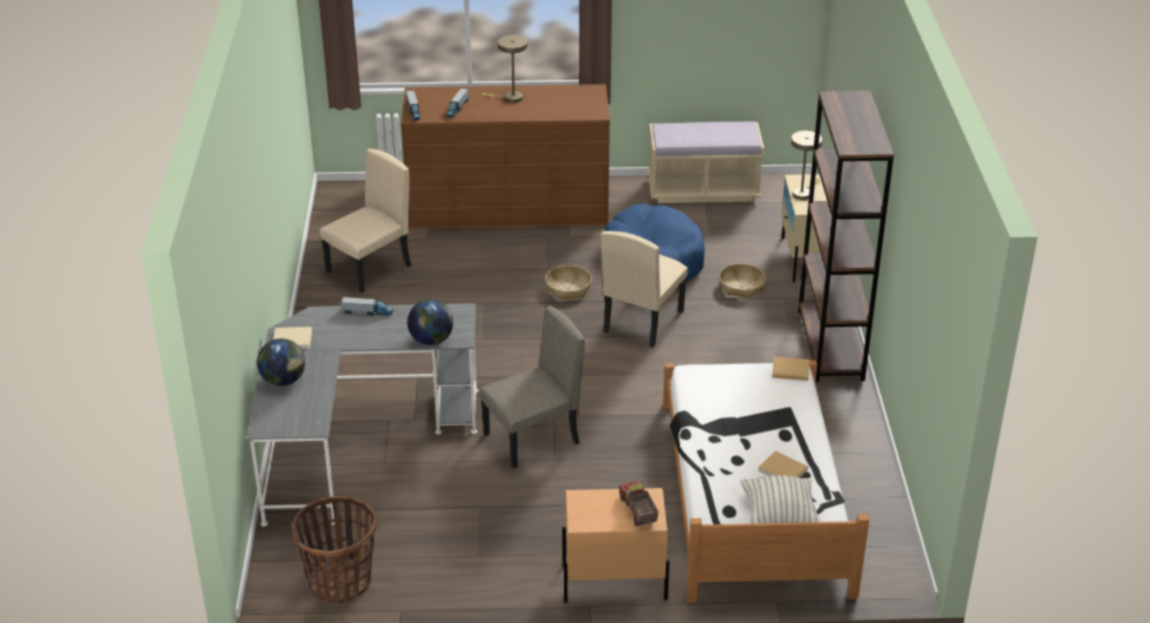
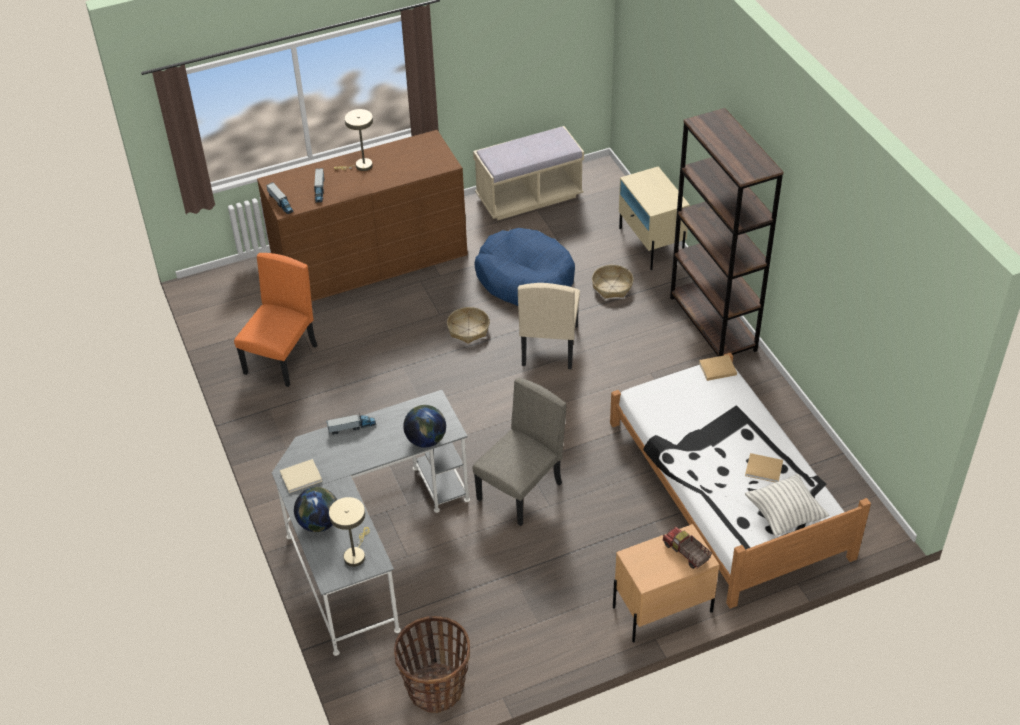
camera: 20 degrees left, 10 degrees up
beige chair [320,149,412,293] -> orange chair [234,253,317,387]
beige table lamp [791,131,822,200] -> beige table lamp moved to [329,497,370,567]

